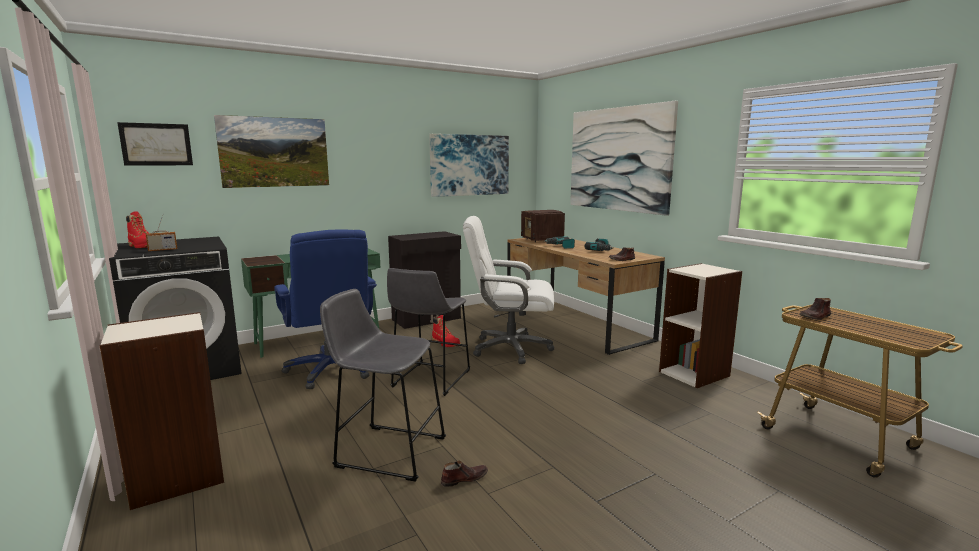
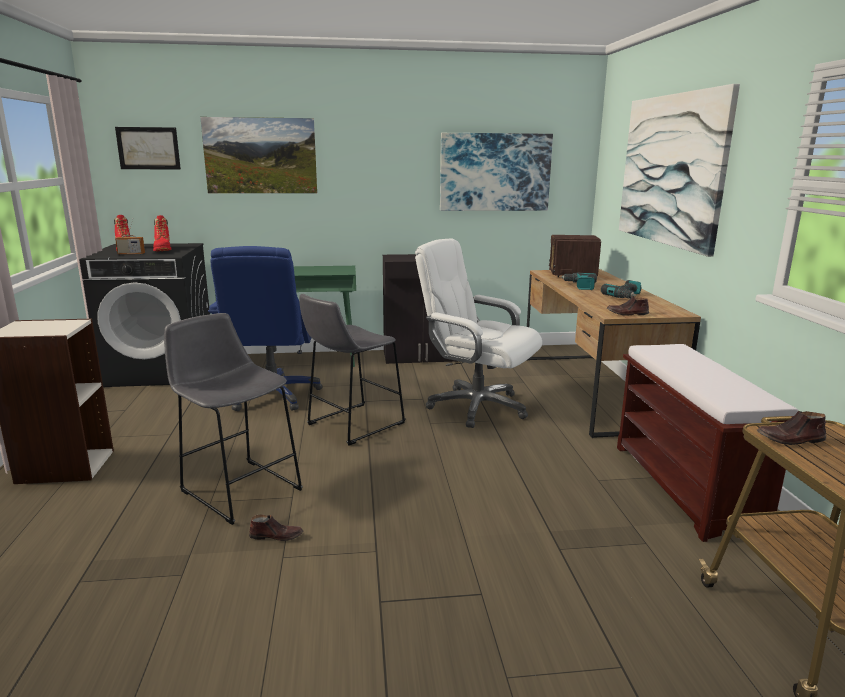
camera: 25 degrees right, 5 degrees up
red boot [432,315,460,347] -> red boot moved to [153,215,172,251]
bookcase [659,263,742,388] -> brown bench [617,344,798,542]

